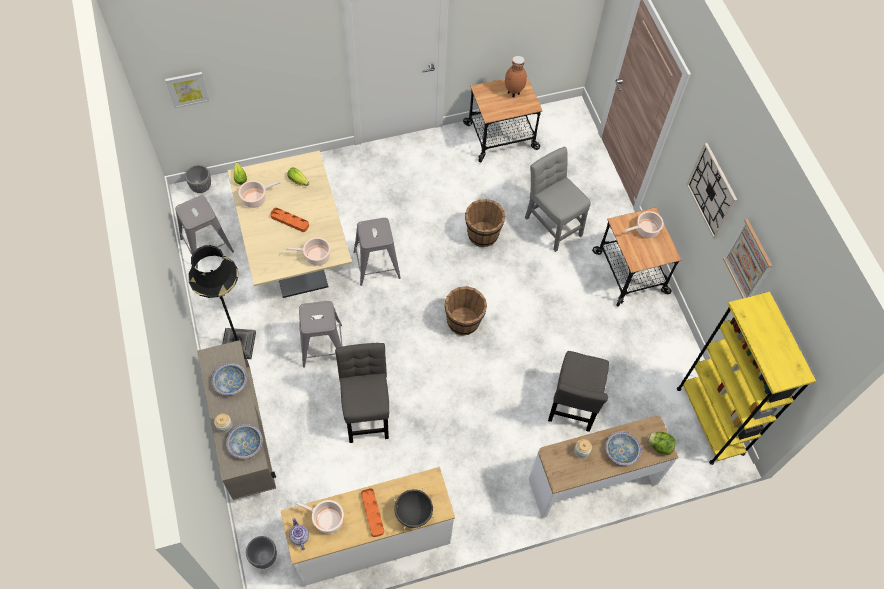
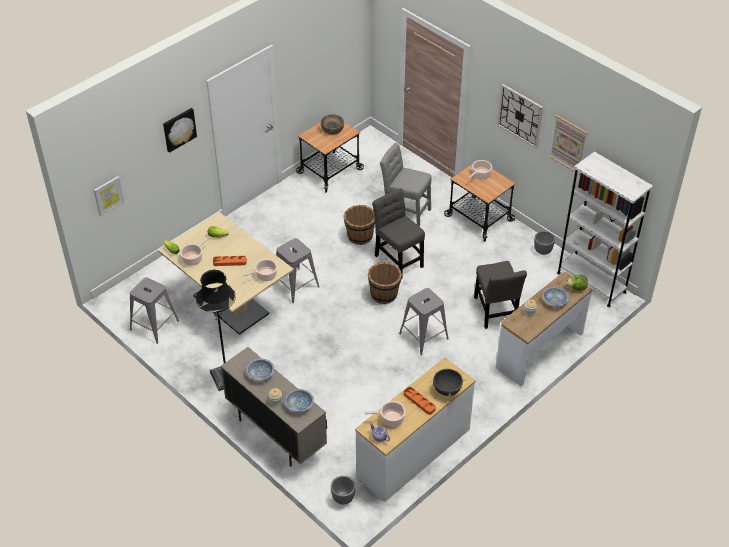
camera: 25 degrees left, 15 degrees down
grey planter [185,165,211,193] -> grey planter moved to [534,231,555,255]
grey stool [299,301,343,368] -> grey stool moved to [399,288,449,355]
grey chair [335,343,389,443] -> grey chair moved to [372,188,425,279]
brown vase [505,56,527,97] -> brown bowl [321,114,344,135]
yellow bookcase [677,292,816,465] -> white bookcase [557,152,653,307]
none -> picture [163,108,197,153]

